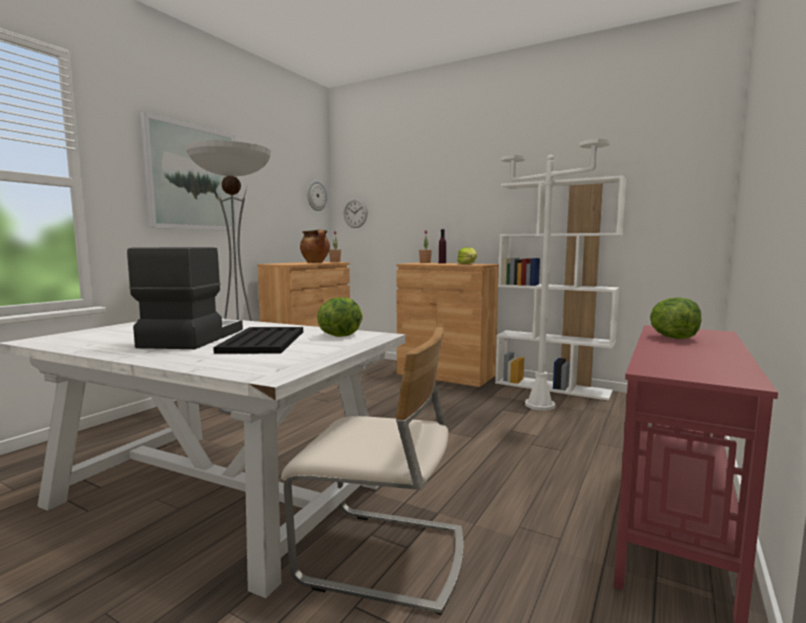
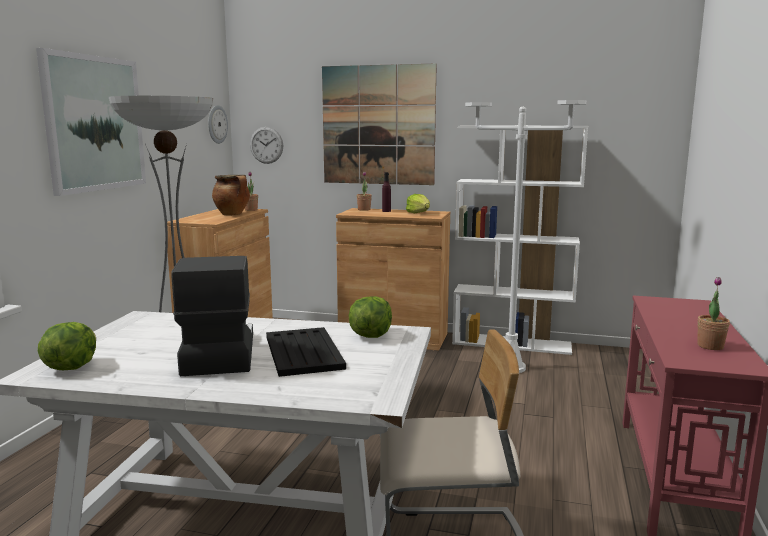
camera: 15 degrees left, 5 degrees up
lettuce [650,297,701,339] -> lettuce moved to [38,322,96,370]
none -> picture [322,64,437,185]
none -> potted plant [697,277,730,350]

